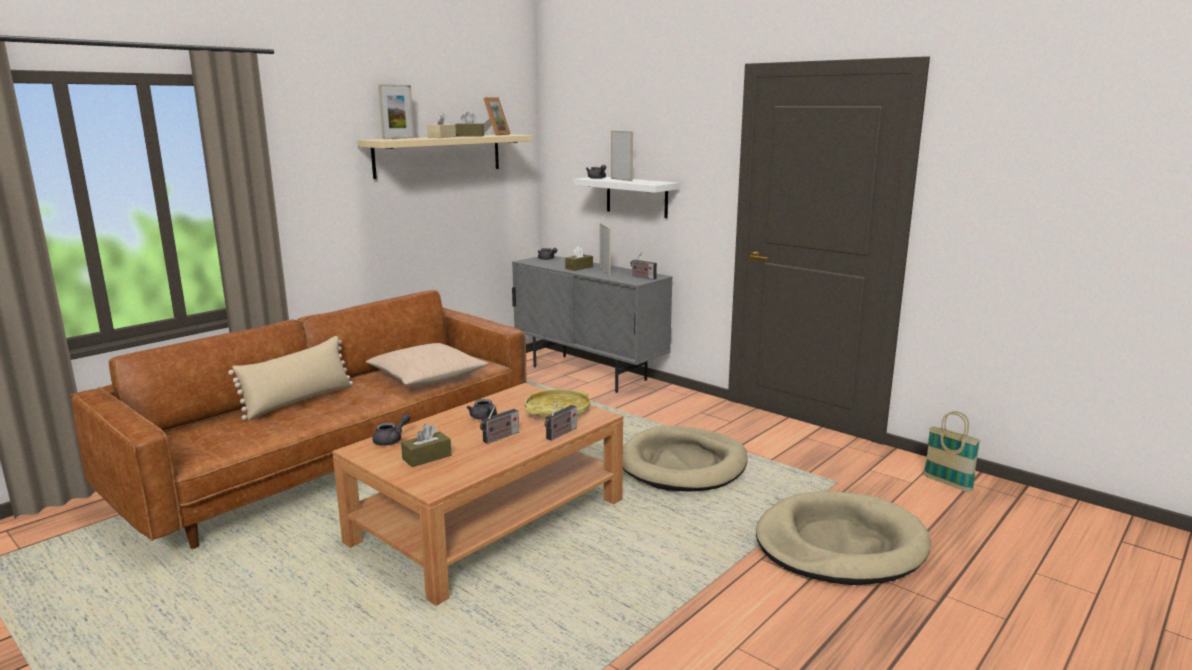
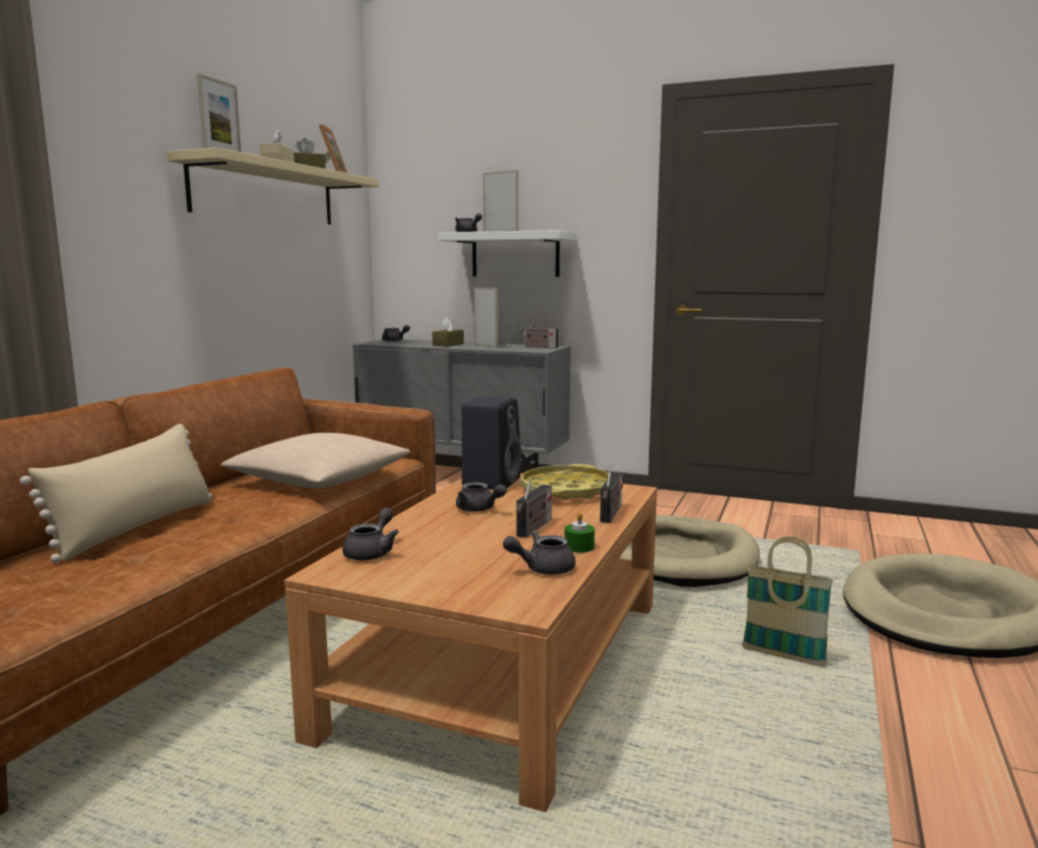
camera: 20 degrees left, 5 degrees down
brown tissue box [401,424,451,467] -> none
basket [923,411,981,492] -> basket moved to [742,536,833,667]
none -> black speaker [461,397,522,489]
none -> grey teapot [503,530,576,575]
none -> green candle [564,513,595,553]

